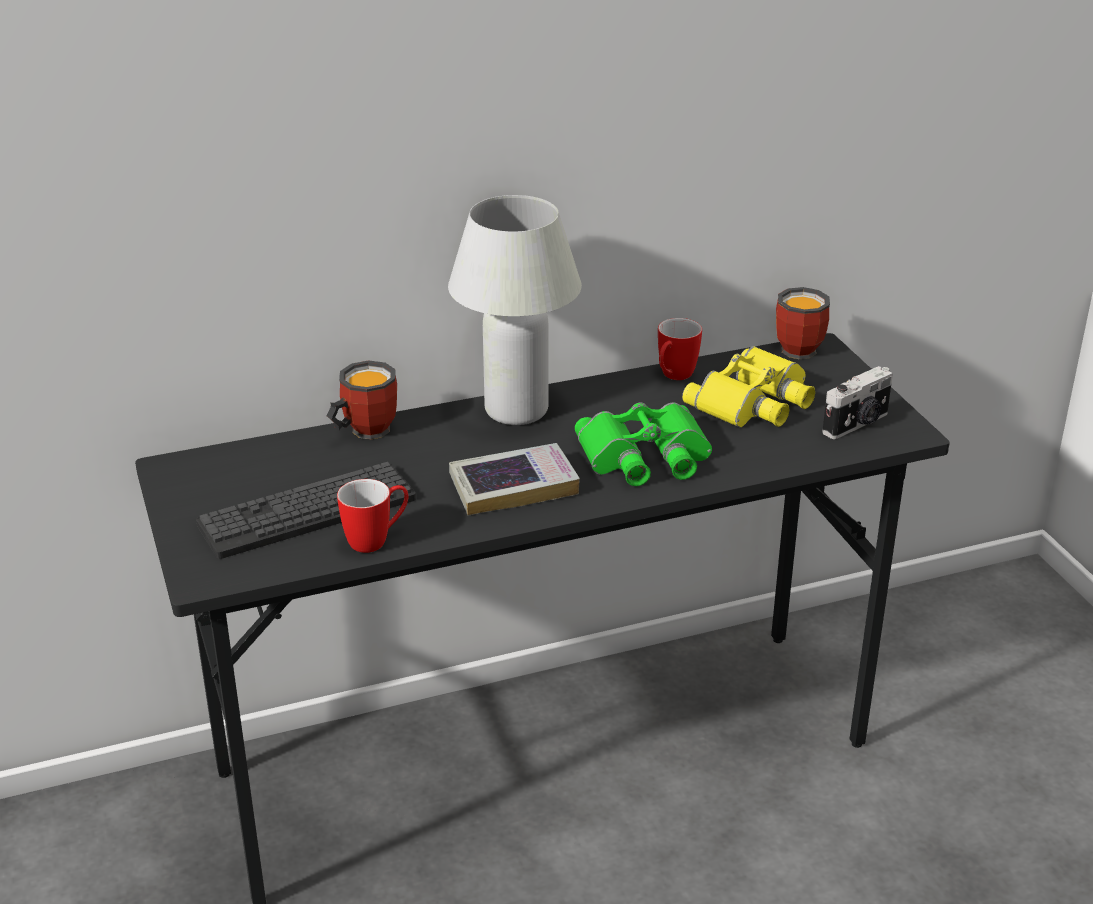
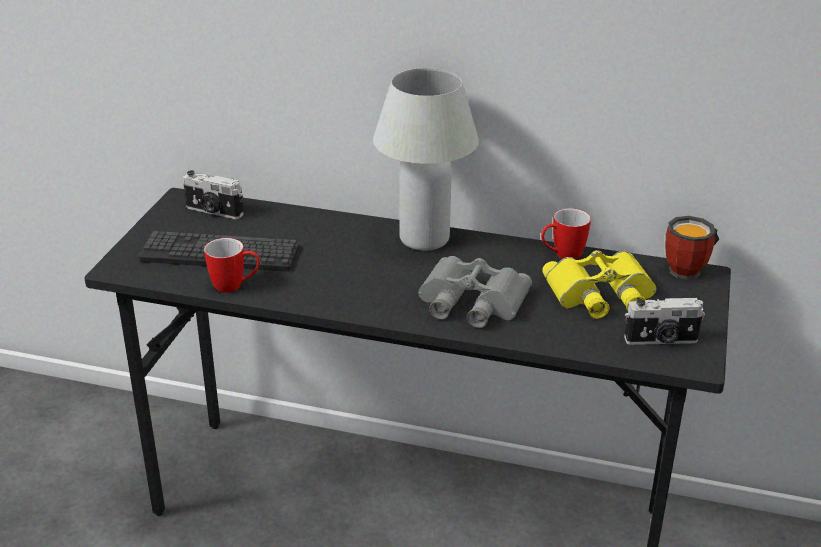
camera: 35 degrees right, 0 degrees up
mug [327,360,397,439] -> none
book [449,443,580,515] -> none
green binoculars [575,402,712,486] -> grey binoculars [418,256,532,328]
none -> camera [183,170,244,219]

